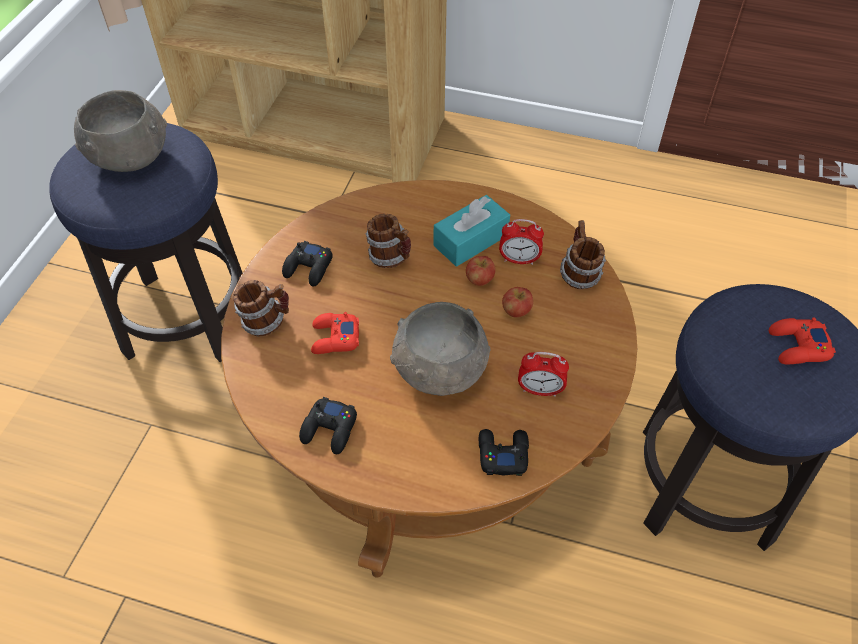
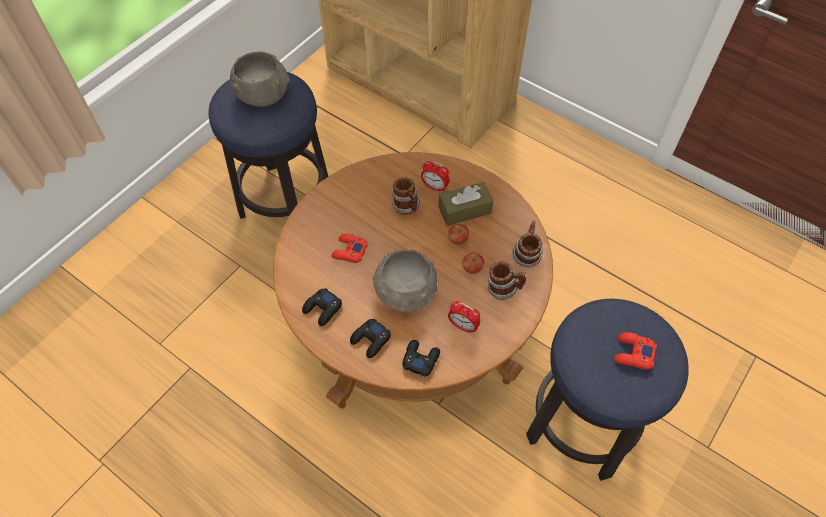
camera: 20 degrees right, 5 degrees up
mug [233,280,289,337] -> mug moved to [487,261,526,300]
black game controller [282,241,333,287] -> black game controller moved to [350,318,391,358]
turquoise tissue box [434,195,510,267] -> brown tissue box [438,182,493,226]
alarm clock [499,219,544,265] -> alarm clock moved to [421,160,449,193]

